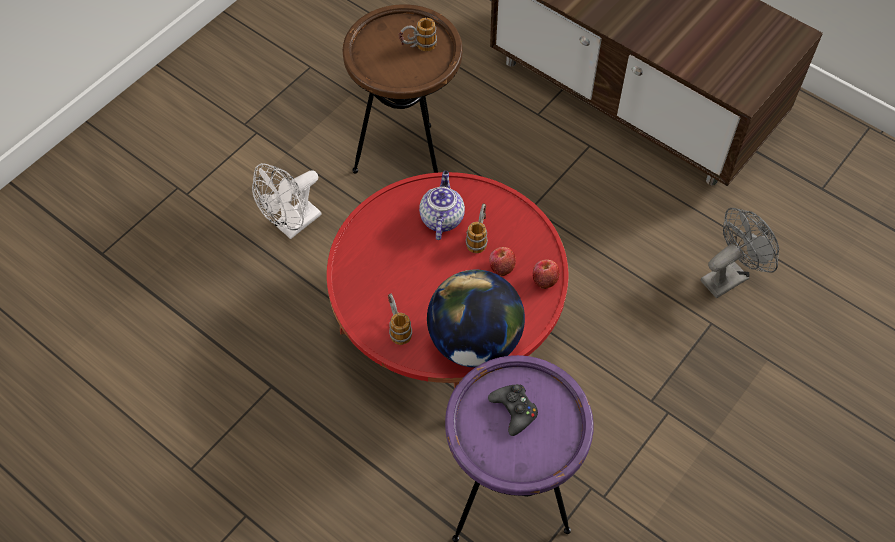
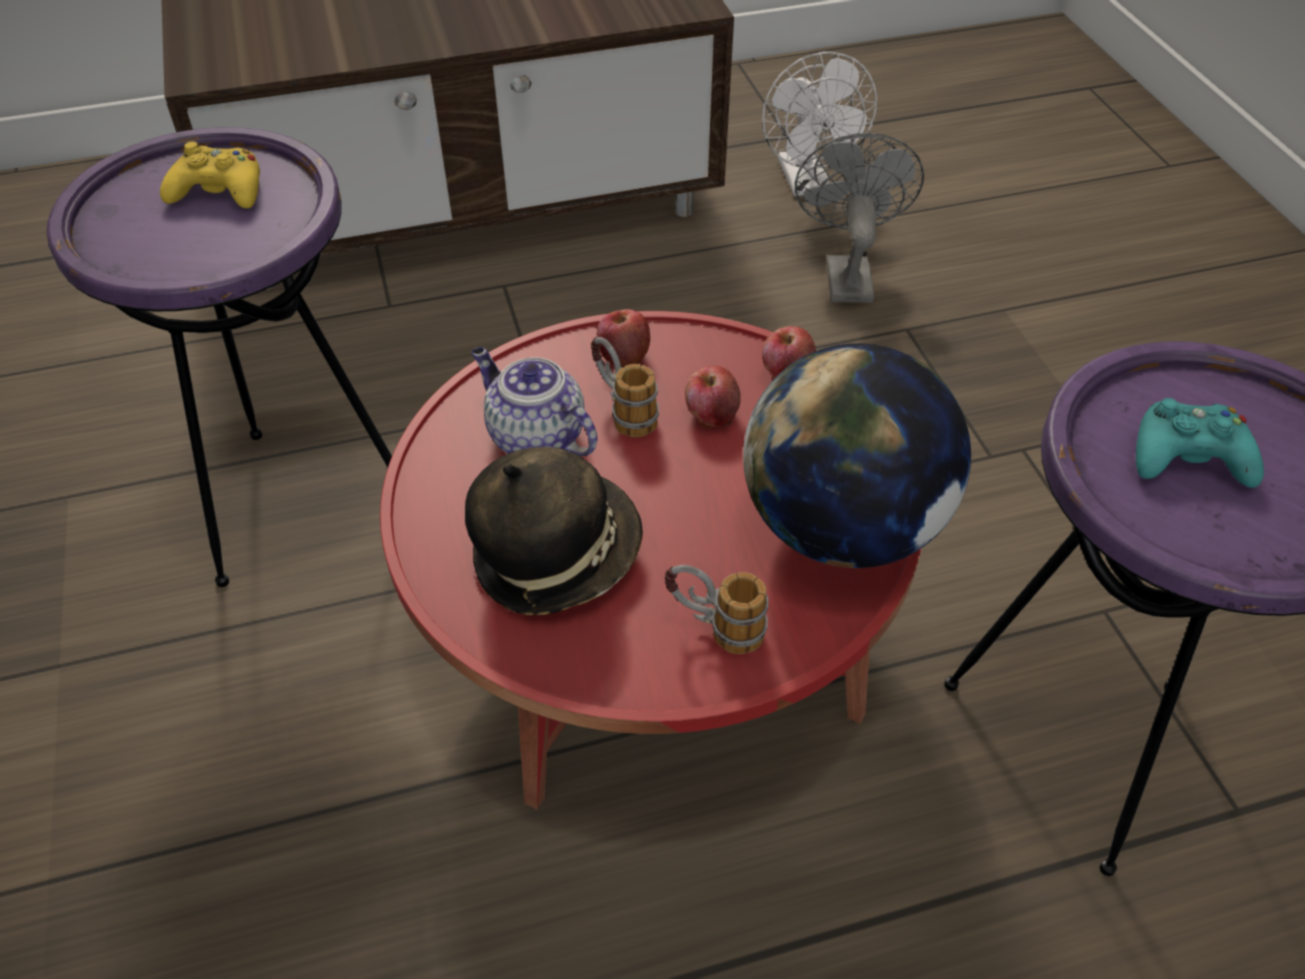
camera: 55 degrees left, 10 degrees down
white fan [252,163,321,239] -> white fan moved to [762,52,877,196]
brown side table [343,4,462,173] -> purple side table [46,127,392,587]
mug [399,18,437,51] -> yellow game controller [160,142,260,208]
black game controller [488,384,538,436] -> turquoise game controller [1136,398,1264,488]
none -> hat [465,447,643,615]
none -> apple [596,309,650,368]

